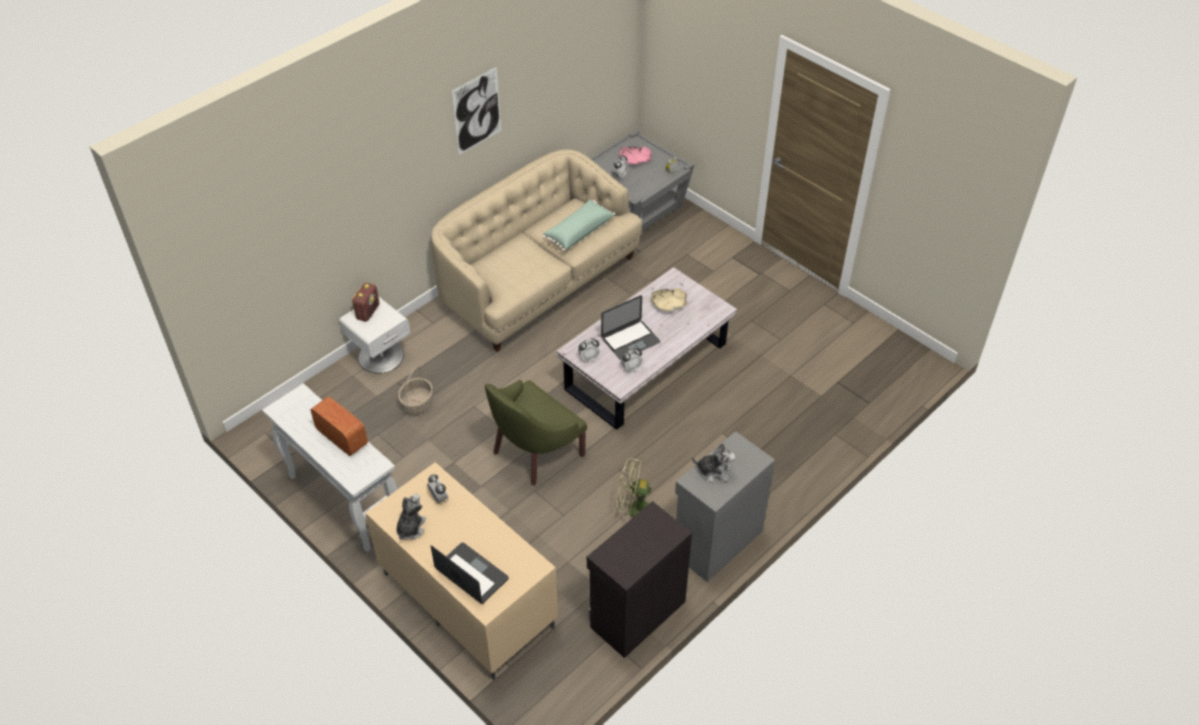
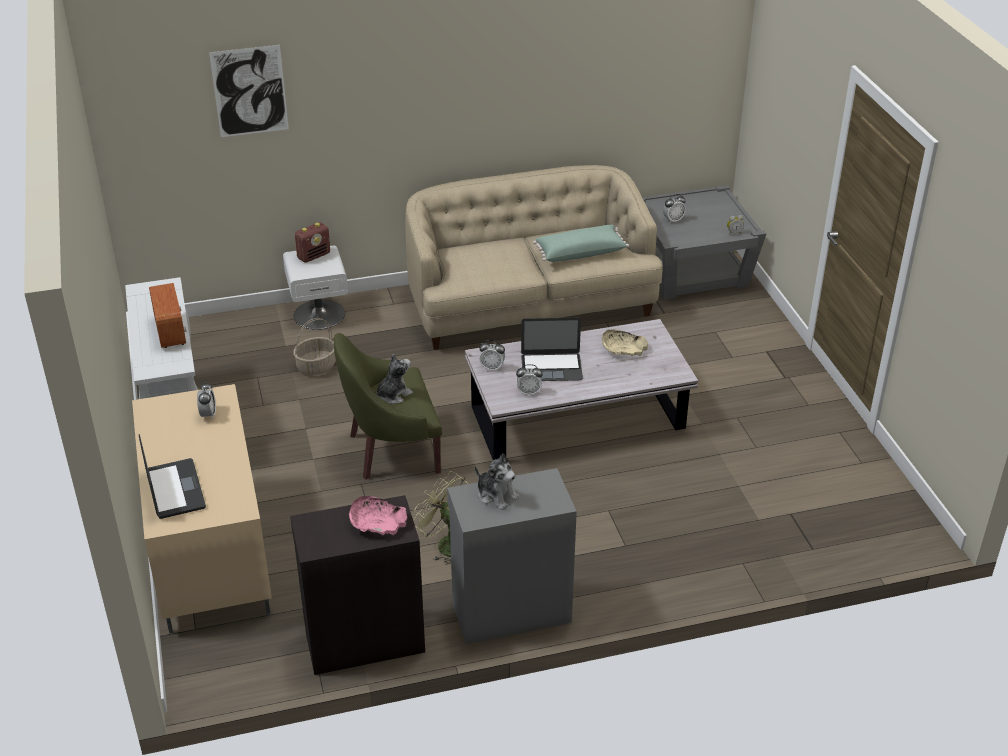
camera: 30 degrees right, 10 degrees down
plush toy [396,494,426,540] -> plush toy moved to [373,354,413,404]
picture [452,67,501,155] -> picture moved to [209,45,289,137]
pink bowl [619,147,652,165] -> pink bowl moved to [349,496,407,535]

